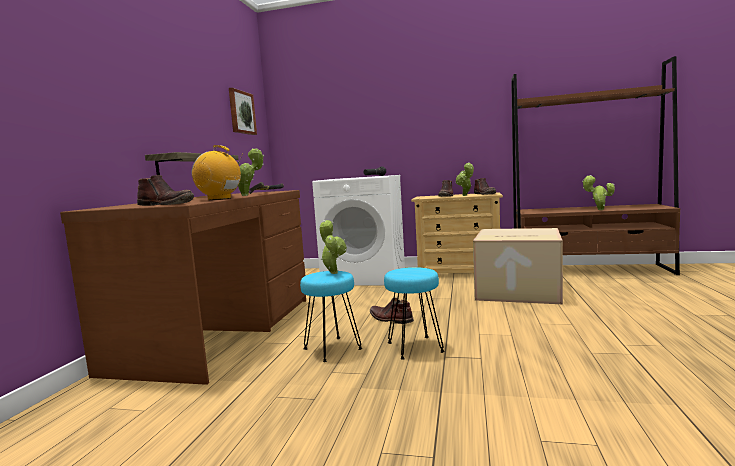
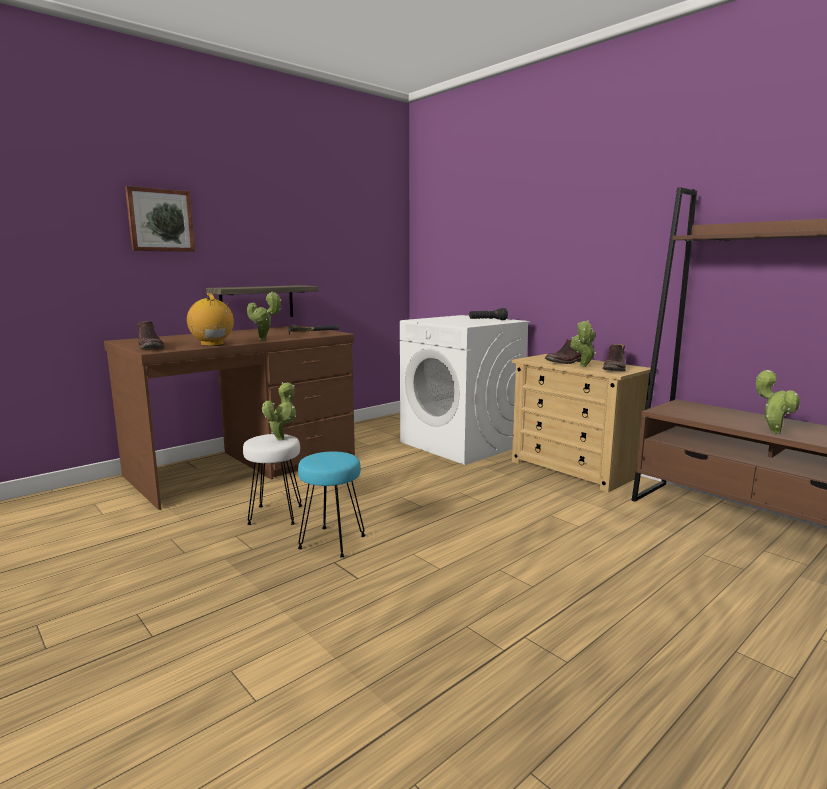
camera: 35 degrees right, 5 degrees up
picture [229,88,257,135] -> picture moved to [125,186,195,252]
turquoise stool [300,271,362,362] -> white stool [243,434,302,525]
brown boot [370,298,414,324] -> none
cardboard box [473,228,563,304] -> none

